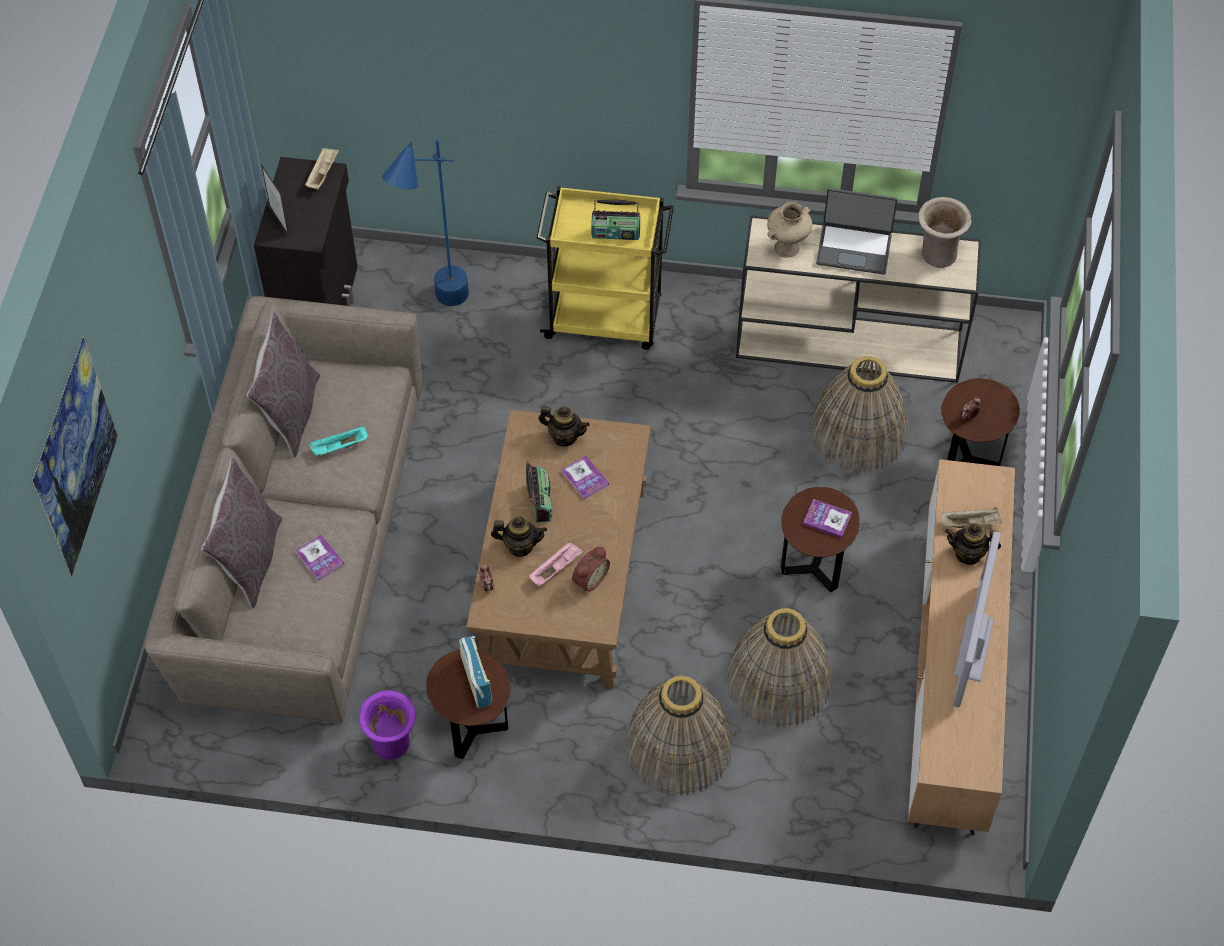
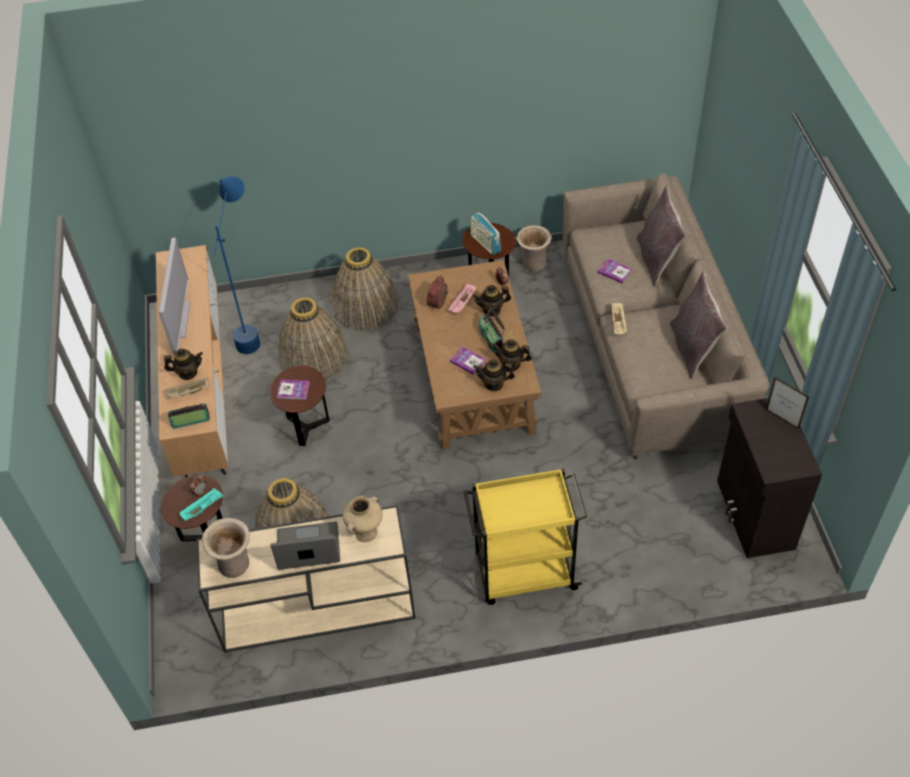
camera: 165 degrees right, 5 degrees down
picture [33,335,118,577] -> none
beige tray [305,148,339,189] -> beige tray moved to [611,302,627,334]
turquoise tray [309,426,368,456] -> turquoise tray moved to [179,488,224,521]
purple vase [359,690,416,760] -> beige vase [517,225,552,272]
blue floor lamp [382,140,469,306] -> blue floor lamp moved to [214,176,260,354]
radio [591,199,640,240] -> radio moved to [168,404,210,429]
none -> teapot [492,339,532,371]

